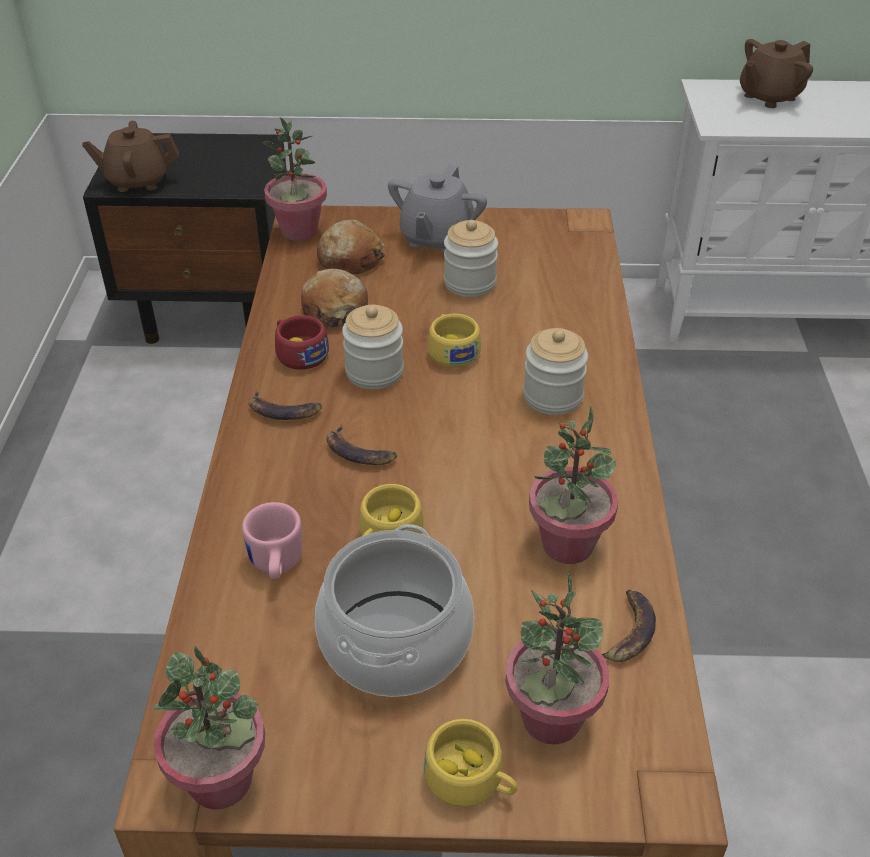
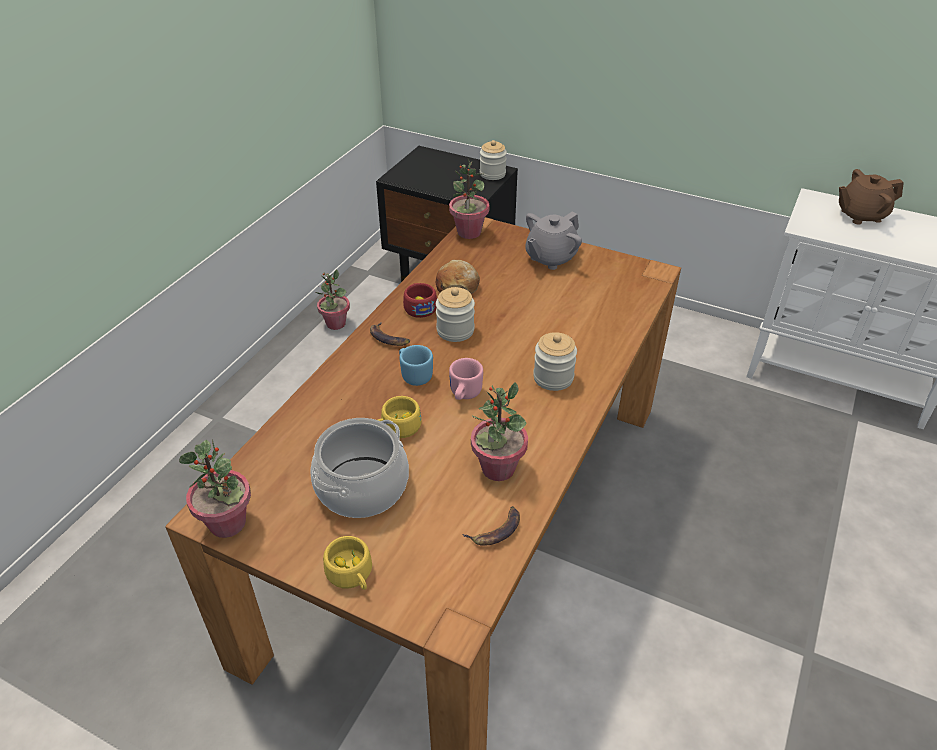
camera: 25 degrees right, 0 degrees up
brown teapot [82,121,179,192] -> none
pink mug [242,502,303,579] -> pink mug moved to [449,358,483,400]
bread [317,219,385,274] -> none
banana [326,424,397,465] -> blue mug [399,345,433,386]
yellow cup [428,314,481,368] -> none
jar [444,220,498,297] -> jar moved to [480,140,507,180]
potted plant [505,571,609,745] -> potted plant moved to [316,269,350,330]

